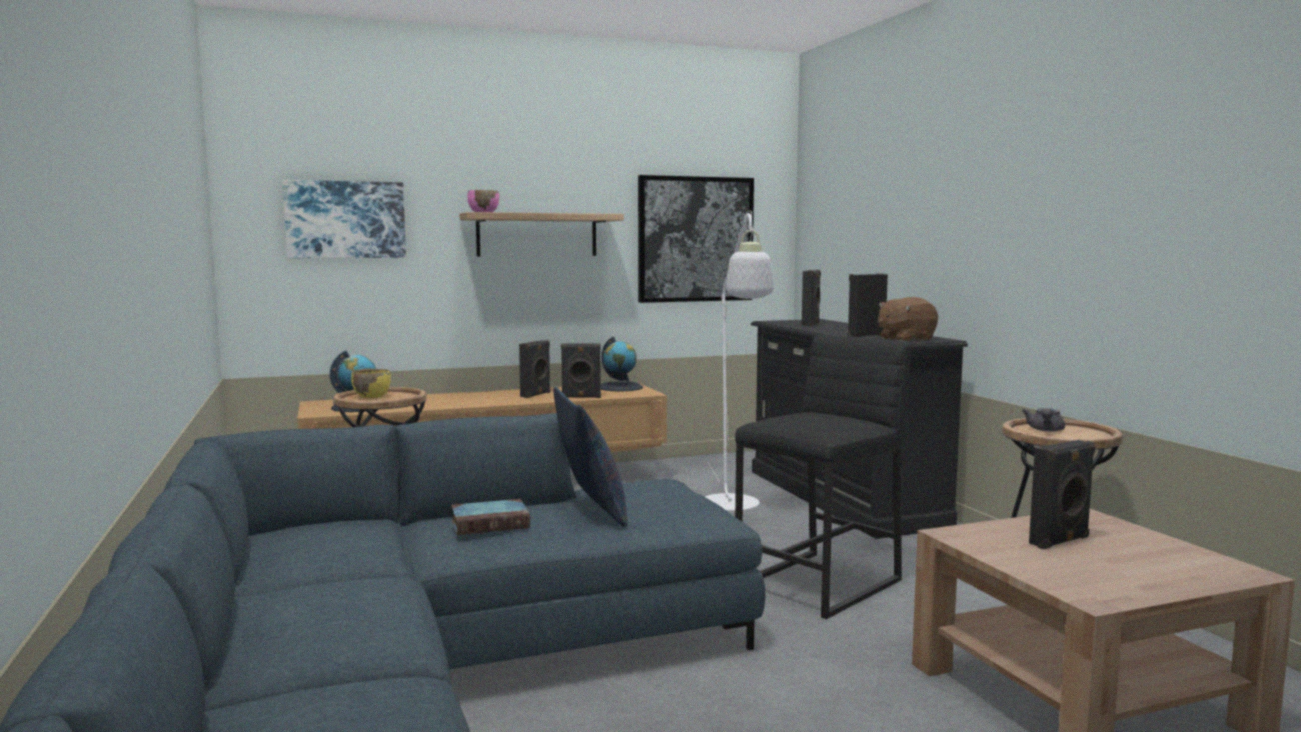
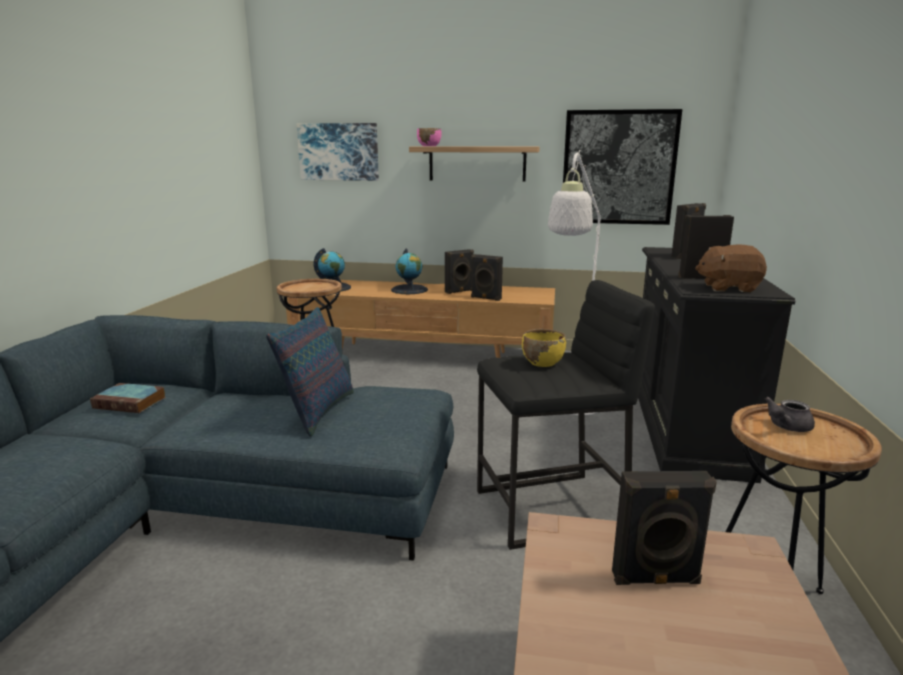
camera: 30 degrees right, 10 degrees up
yellow bowl [351,369,391,398] -> yellow bowl moved to [522,329,566,367]
book [451,499,530,535] -> book moved to [90,383,166,413]
globe [601,337,643,391] -> globe moved to [391,249,428,294]

